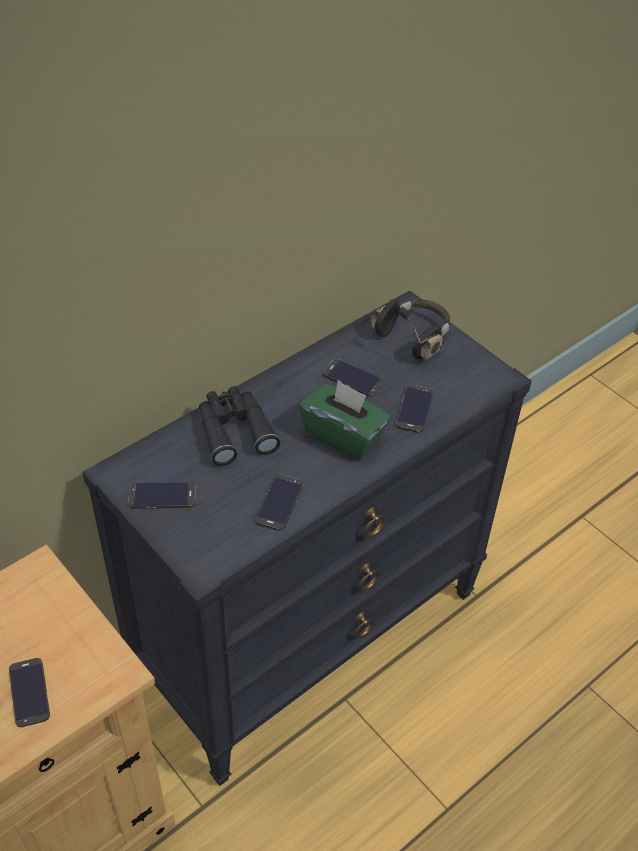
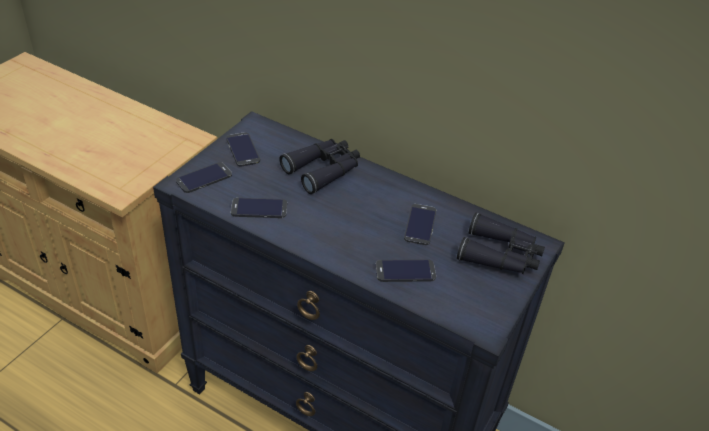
camera: 70 degrees right, 5 degrees down
phone [9,658,50,727] -> phone moved to [176,162,232,193]
green tissue box [299,380,391,460] -> none
black headphones [371,298,450,360] -> black binoculars [457,212,545,274]

